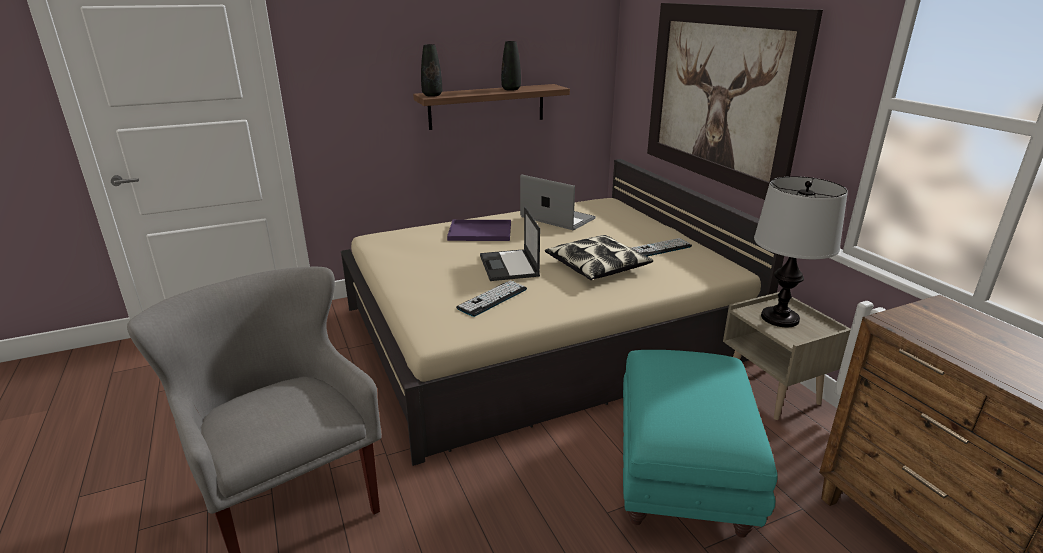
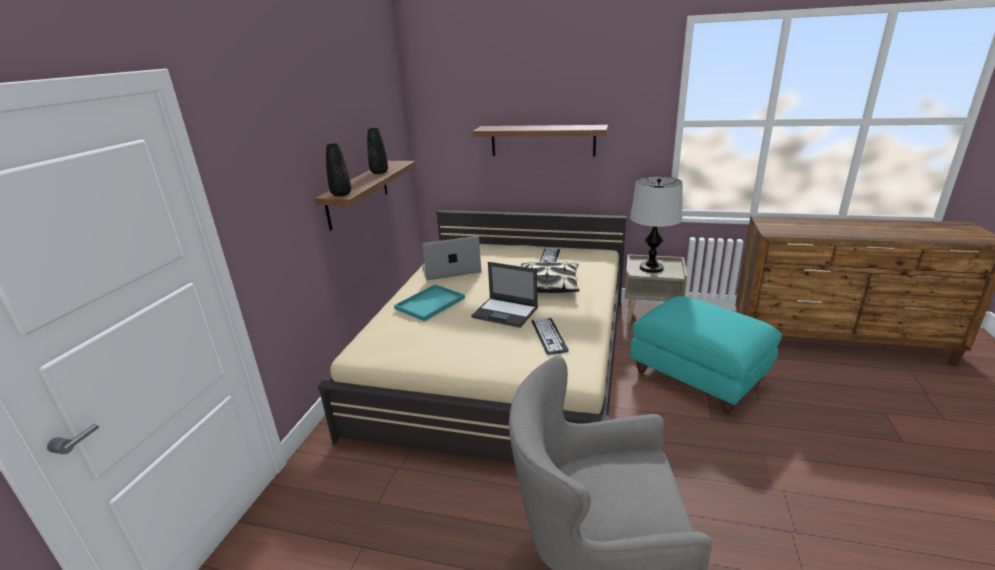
camera: 50 degrees left, 0 degrees up
purple tray [447,220,511,241] -> turquoise tray [394,284,465,321]
picture [647,3,823,200] -> shelf [472,125,608,156]

